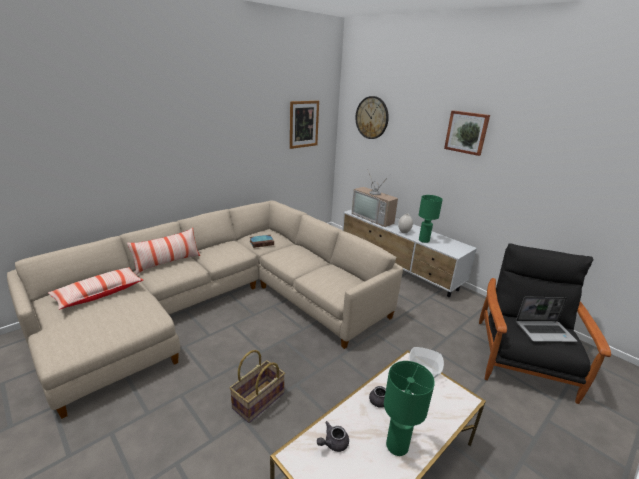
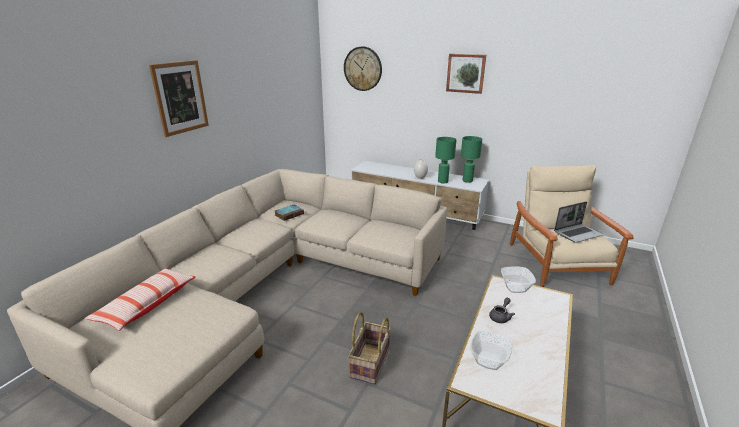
camera: 20 degrees left, 0 degrees up
pillow [127,228,200,275] -> none
picture [290,101,319,149] -> picture moved to [149,60,209,137]
grey teapot [317,421,349,452] -> bowl [470,331,512,370]
television [352,171,398,227] -> none
green table lamp [384,361,435,456] -> green table lamp moved to [461,136,482,183]
black armchair [479,243,611,404] -> beige armchair [510,165,633,287]

